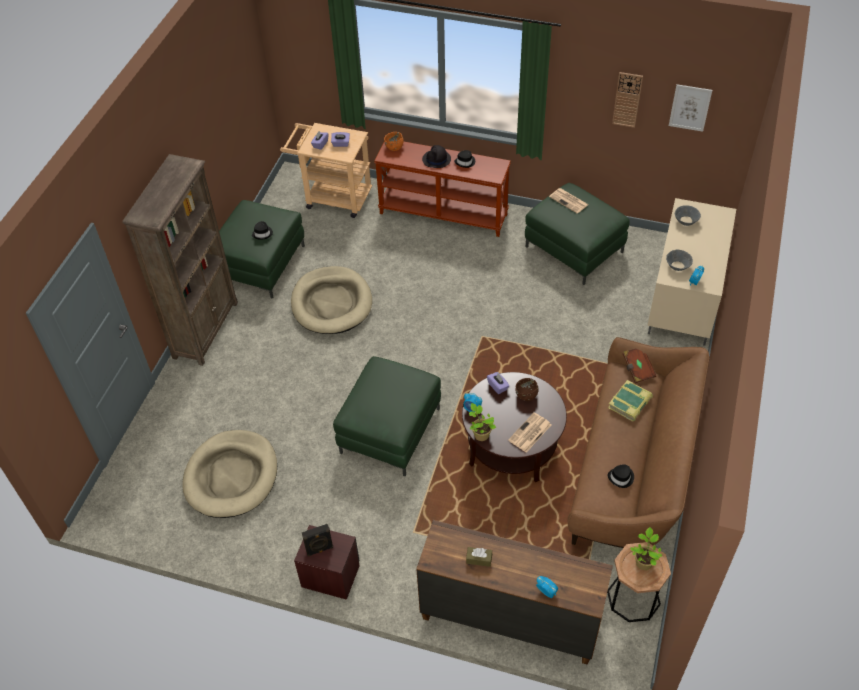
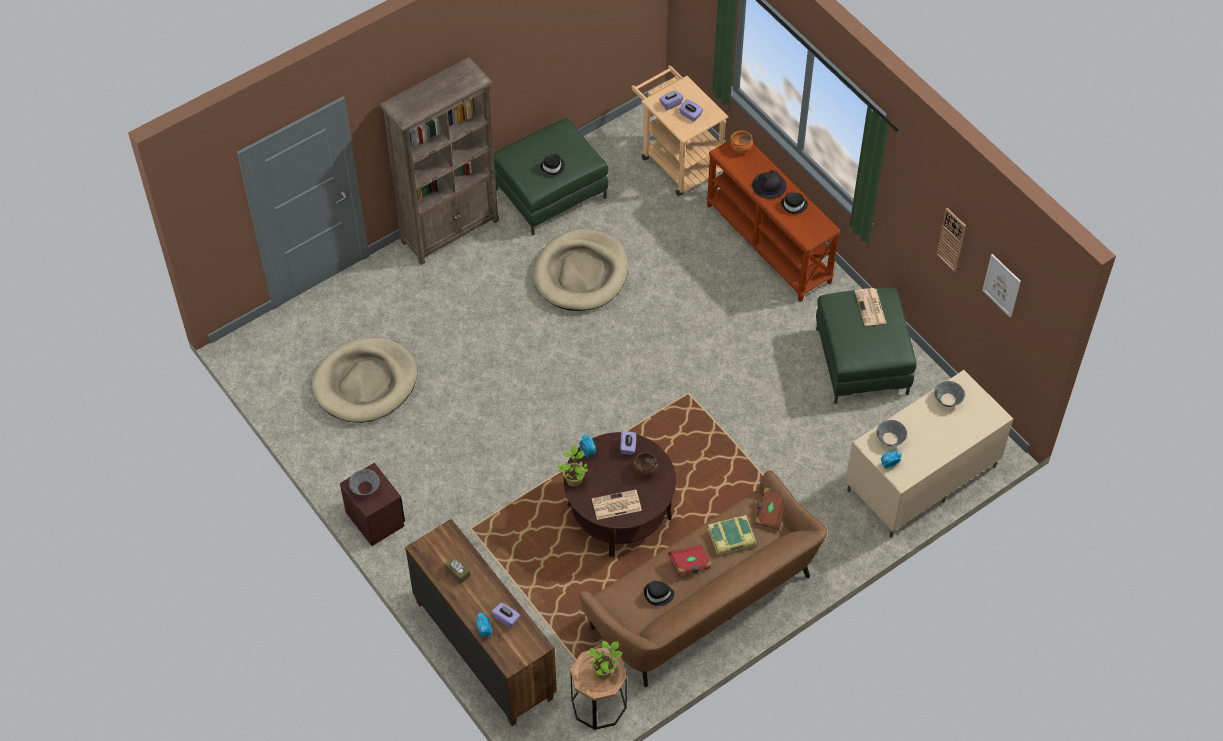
camera: 35 degrees right, 5 degrees up
black speaker [302,524,333,556] -> grey bowl [349,469,380,496]
green ottoman [333,356,441,476] -> none
none -> purple tissue box [492,603,520,628]
none -> red book [668,545,712,575]

